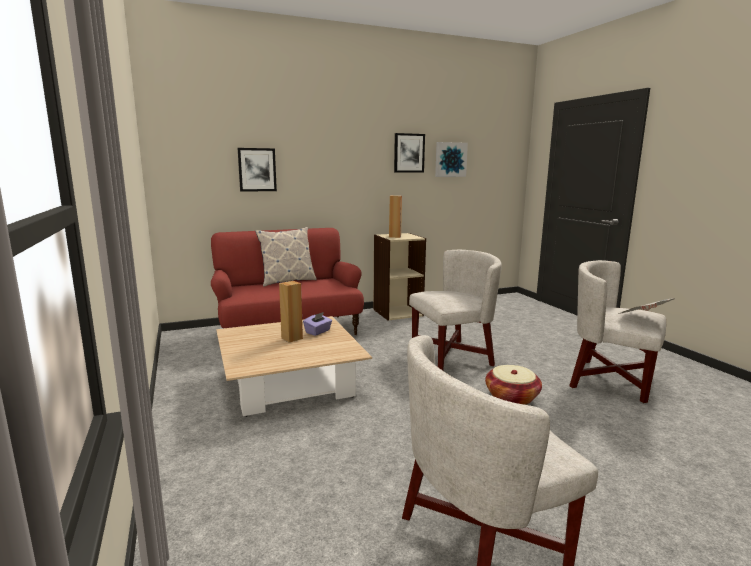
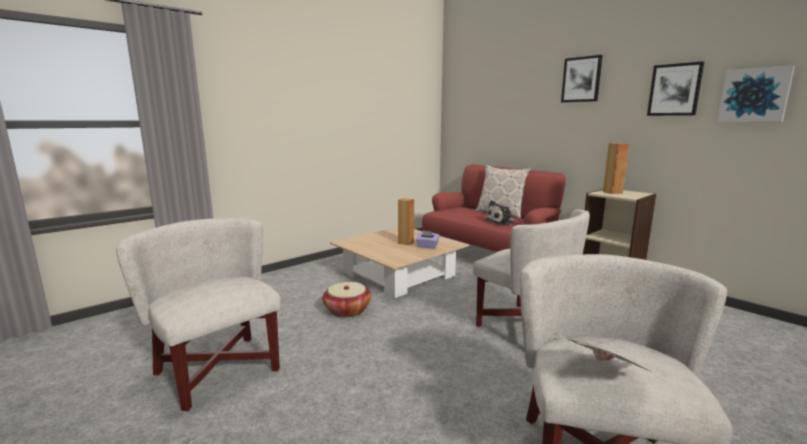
camera: 70 degrees right, 0 degrees up
picture [238,148,277,192] -> picture moved to [561,55,603,102]
basket [485,365,542,405] -> basket moved to [323,282,371,318]
none -> plush toy [485,200,515,225]

